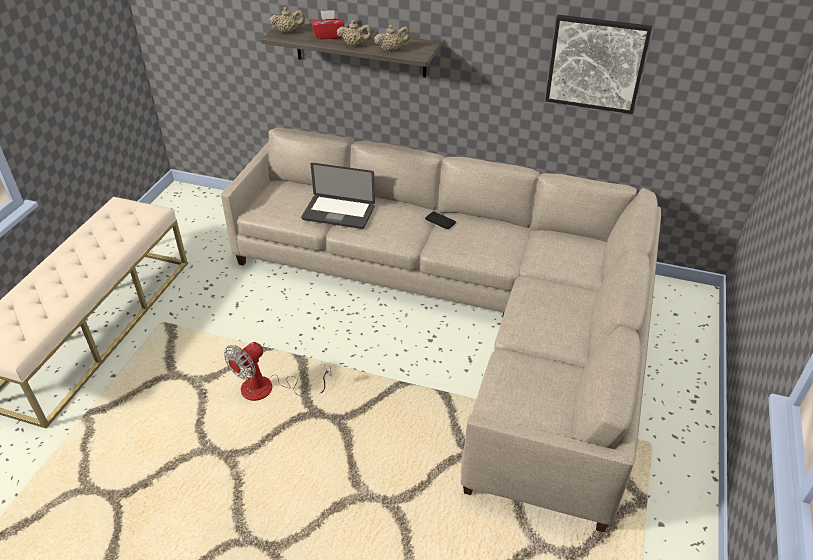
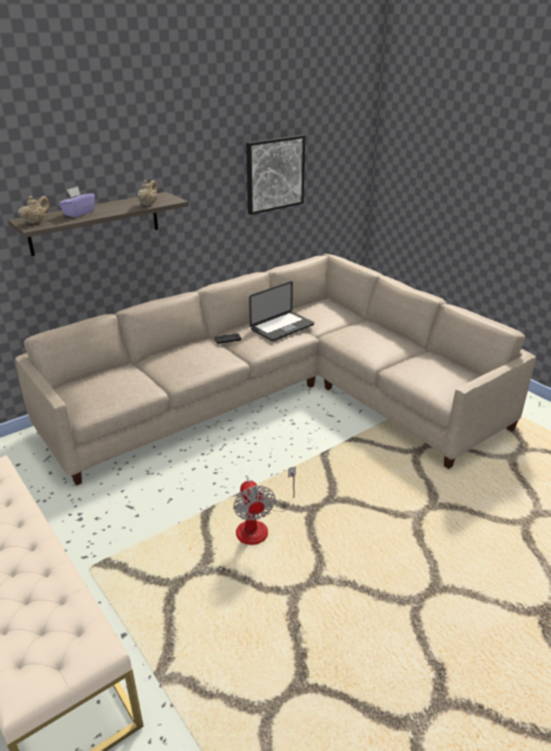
camera: 55 degrees left, 10 degrees down
laptop [301,163,375,229] -> laptop moved to [249,281,314,341]
red tissue box [312,10,345,40] -> purple tissue box [59,186,95,217]
beige teapot [337,20,372,46] -> none

